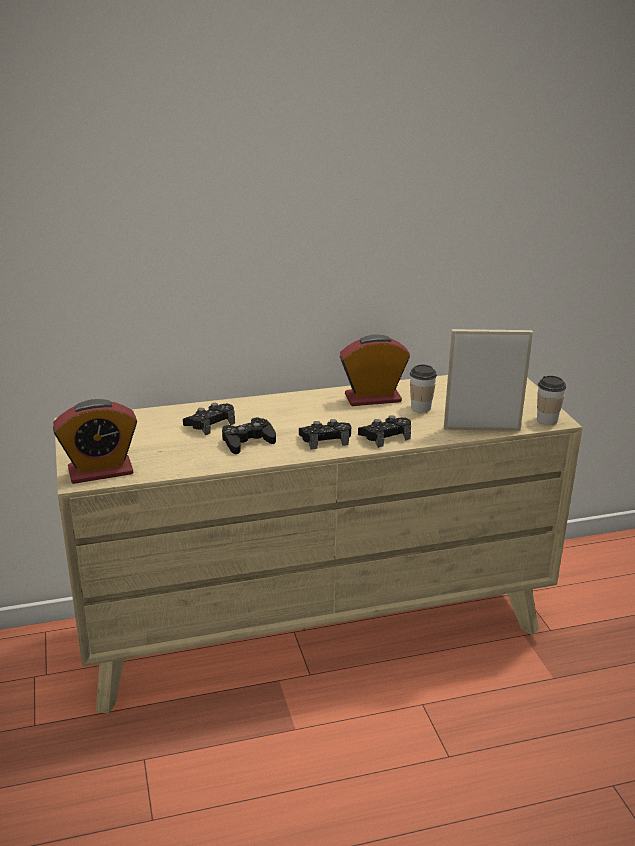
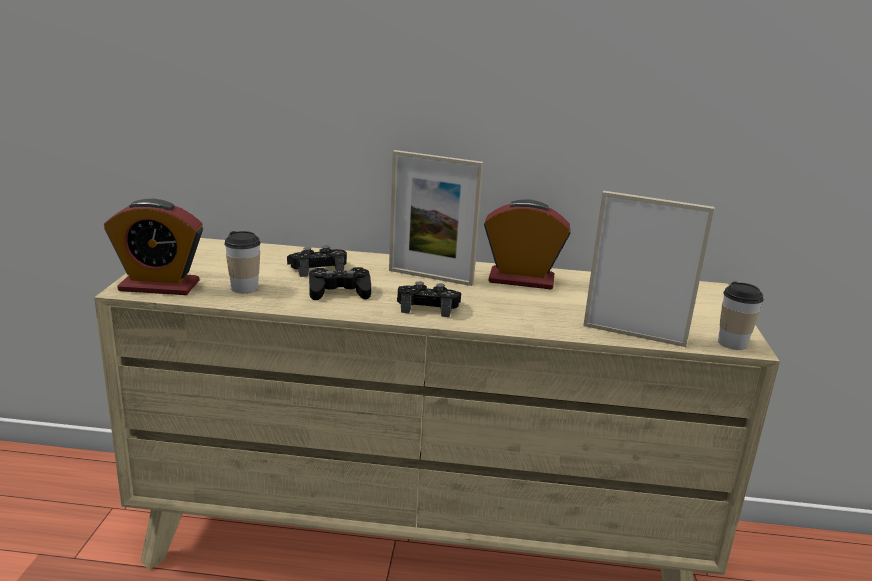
camera: 20 degrees right, 5 degrees down
black game controller [358,415,411,448] -> none
cup [410,365,437,413] -> cup moved to [224,231,261,293]
none -> picture frame [389,150,483,286]

